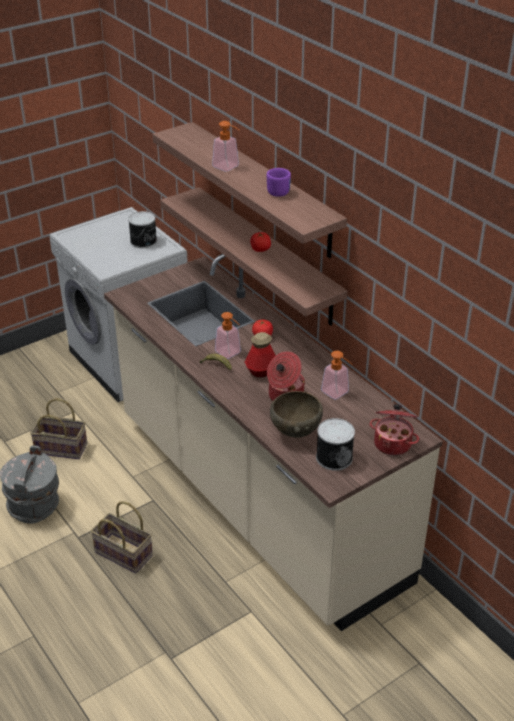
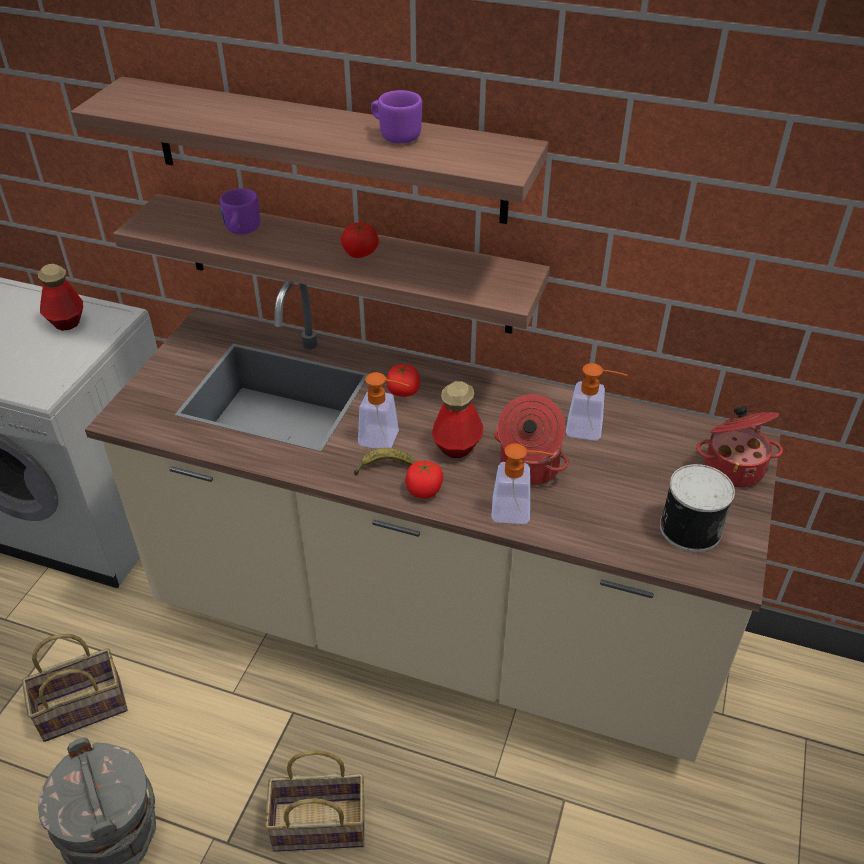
camera: 35 degrees left, 5 degrees up
can [128,211,157,248] -> bottle [38,264,83,331]
soap dispenser [212,121,240,172] -> soap dispenser moved to [491,443,554,524]
brown bowl [270,391,323,438] -> none
none -> purple mug [220,188,260,234]
none -> tomato [405,460,443,499]

